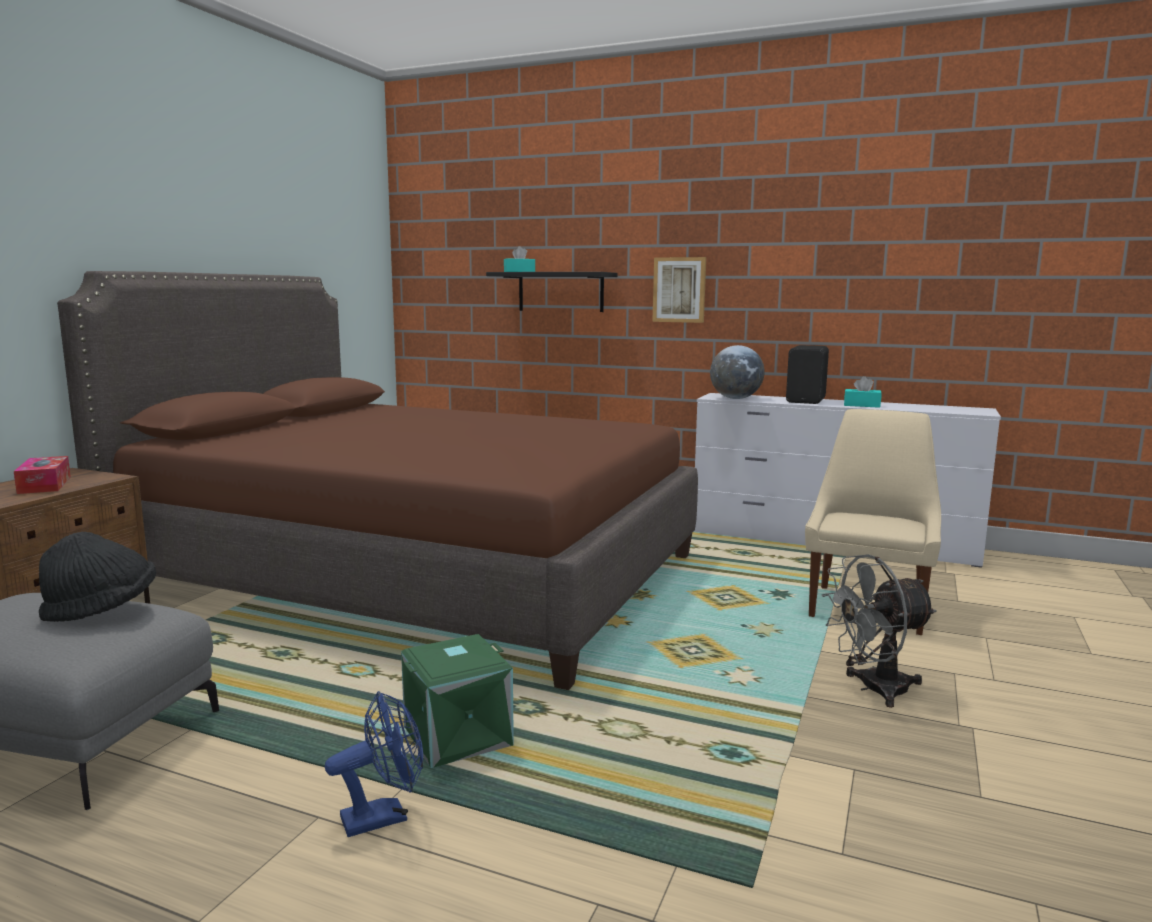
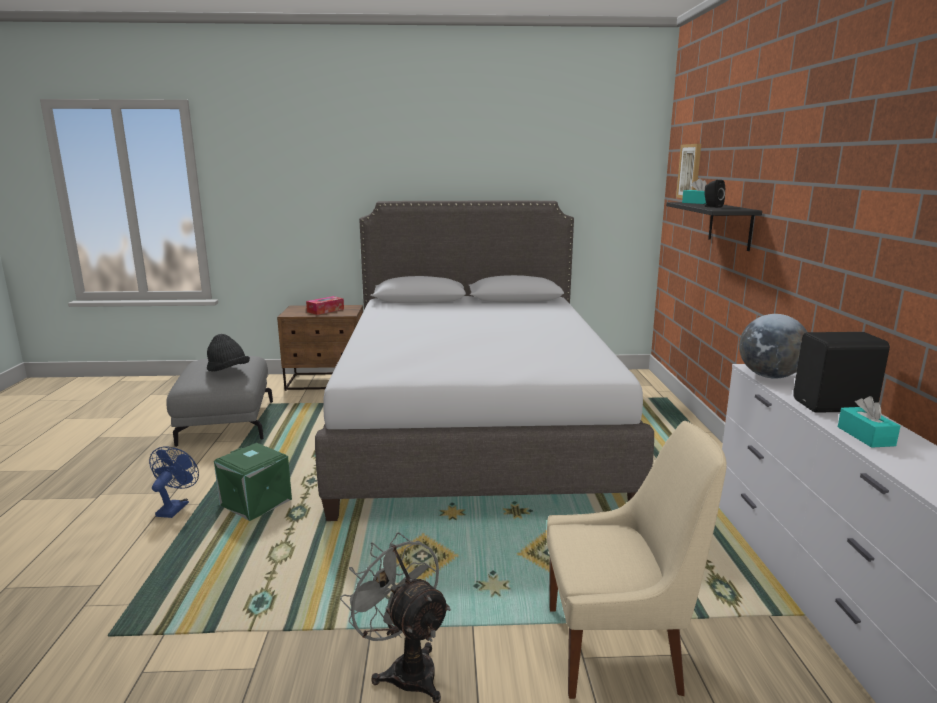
camera: 65 degrees right, 5 degrees up
brown bed [57,271,698,690] -> grey bed [315,200,654,521]
blue fan [325,691,423,837] -> blue fan turned 120 degrees counterclockwise [149,446,199,518]
picture [652,257,706,323] -> picture moved to [676,144,701,198]
none -> black speaker [703,180,725,208]

